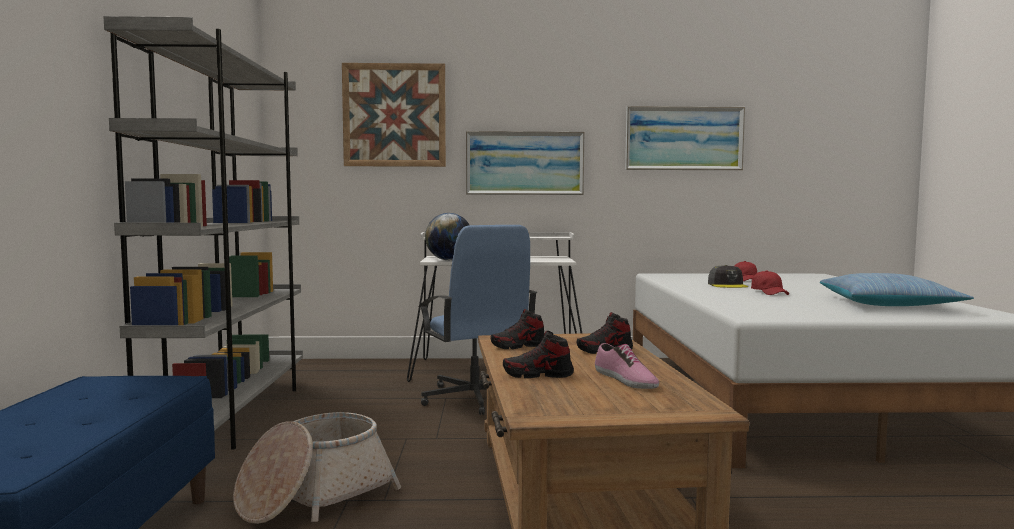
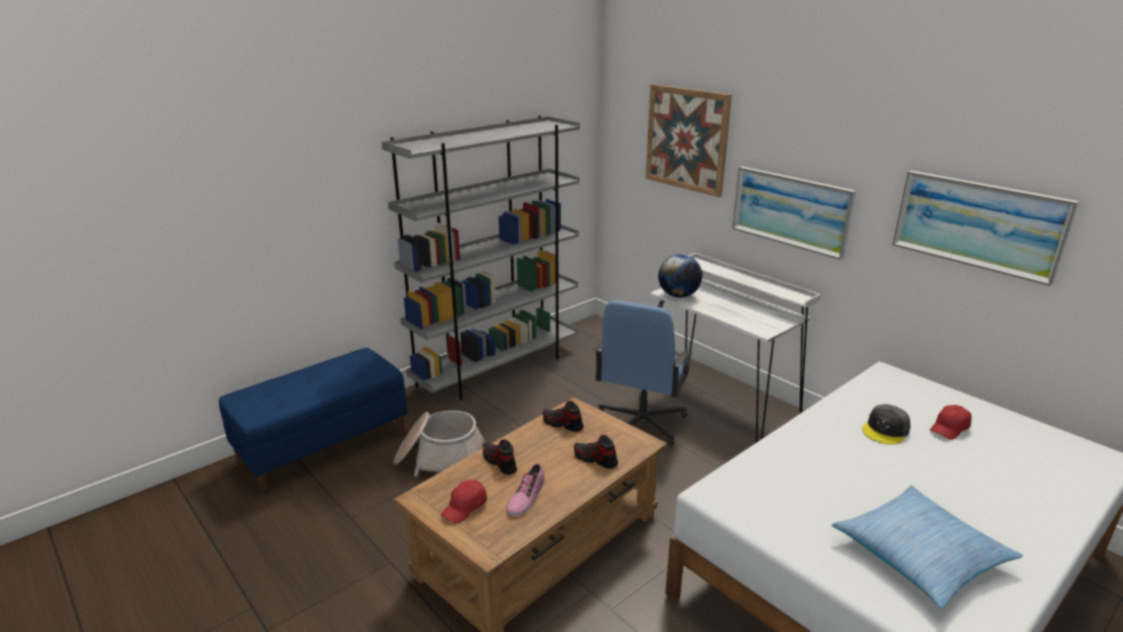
camera: 50 degrees right, 20 degrees up
red cap [751,271,789,295] -> red cap moved to [441,480,487,523]

